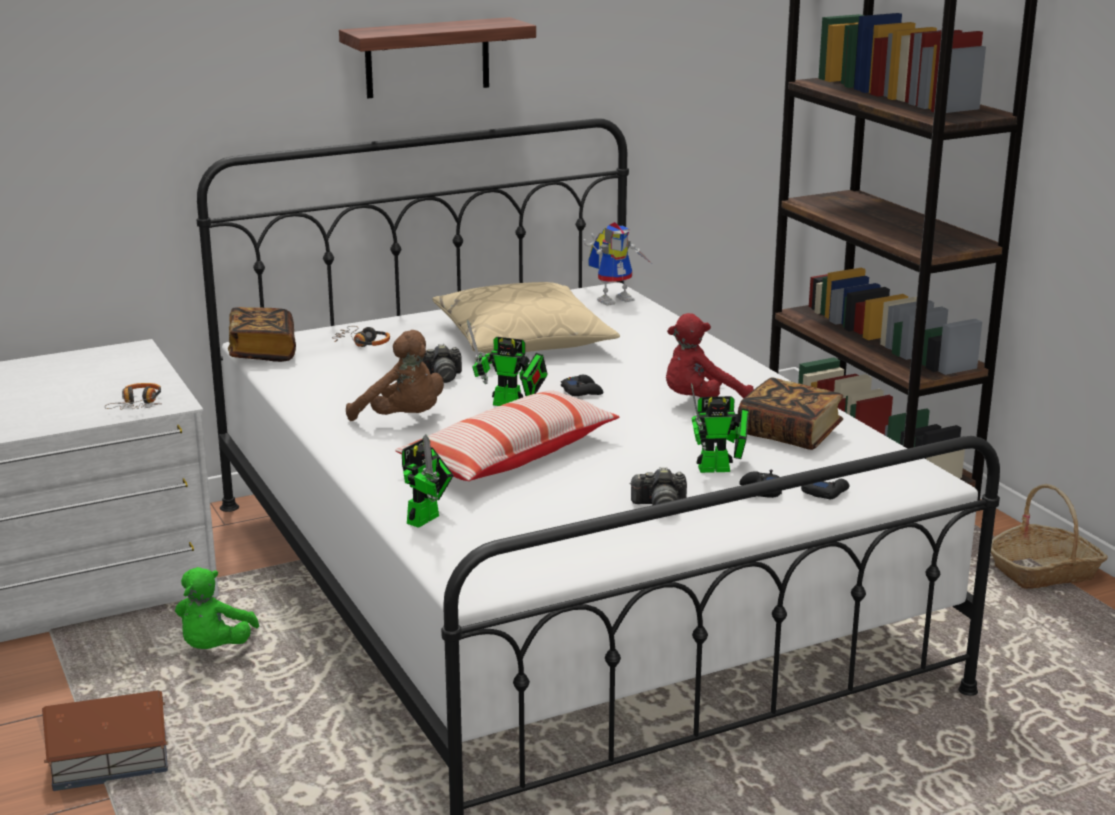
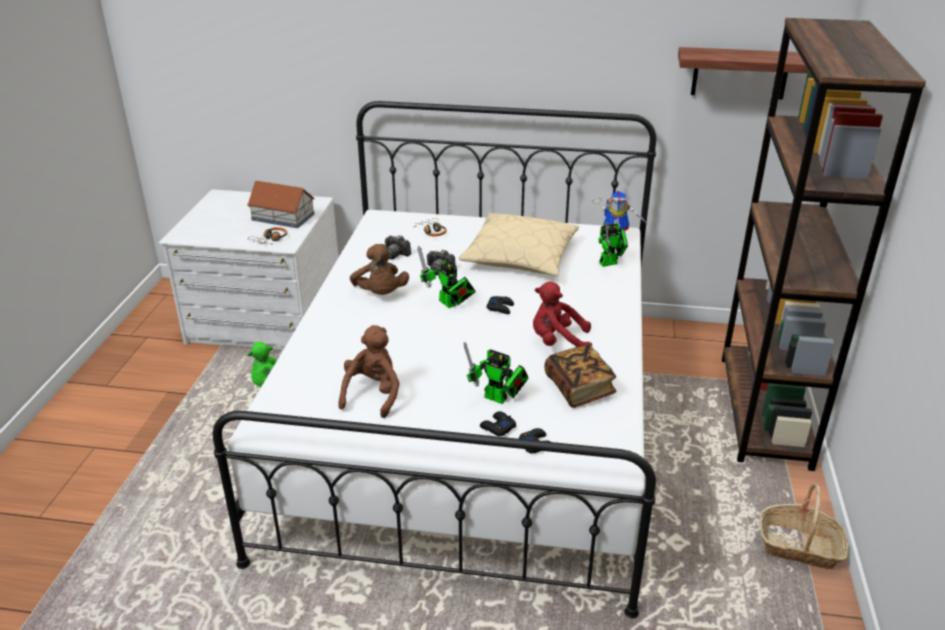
camera: 35 degrees right, 10 degrees up
toy house [42,691,168,791] -> toy house moved to [247,181,315,228]
book [228,307,296,362] -> none
shelf [339,17,536,98] -> shelf moved to [678,47,808,100]
pillow [395,390,619,481] -> none
toy robot [402,435,454,528] -> toy robot moved to [599,221,628,267]
camera [629,467,687,505] -> camera moved to [385,235,411,260]
none -> brown plush toy [338,325,400,418]

